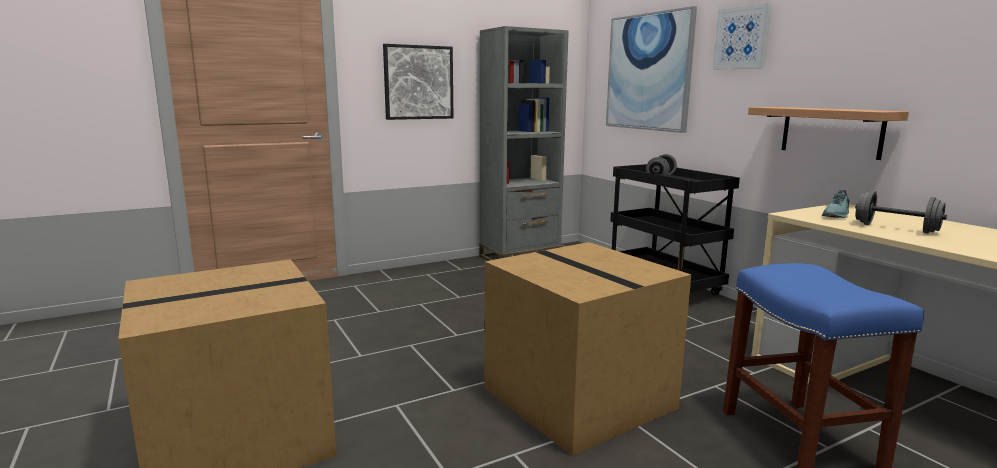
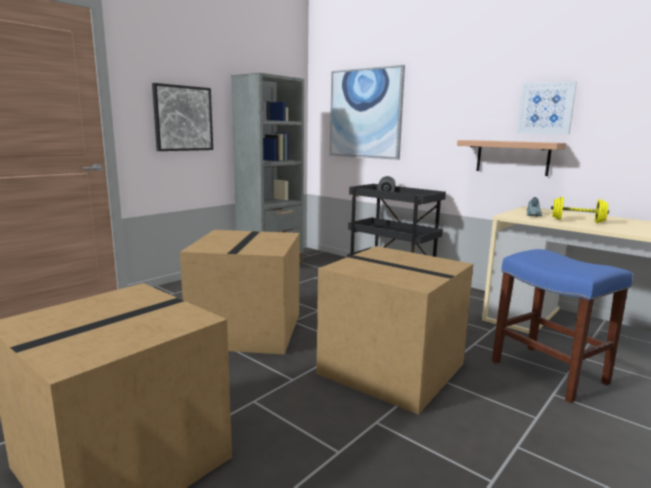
camera: 20 degrees left, 0 degrees up
picture [713,3,772,70] -> picture moved to [517,81,577,134]
grey dumbbell [855,191,947,234] -> yellow dumbbell [551,197,609,223]
none -> cardboard box [180,230,300,355]

